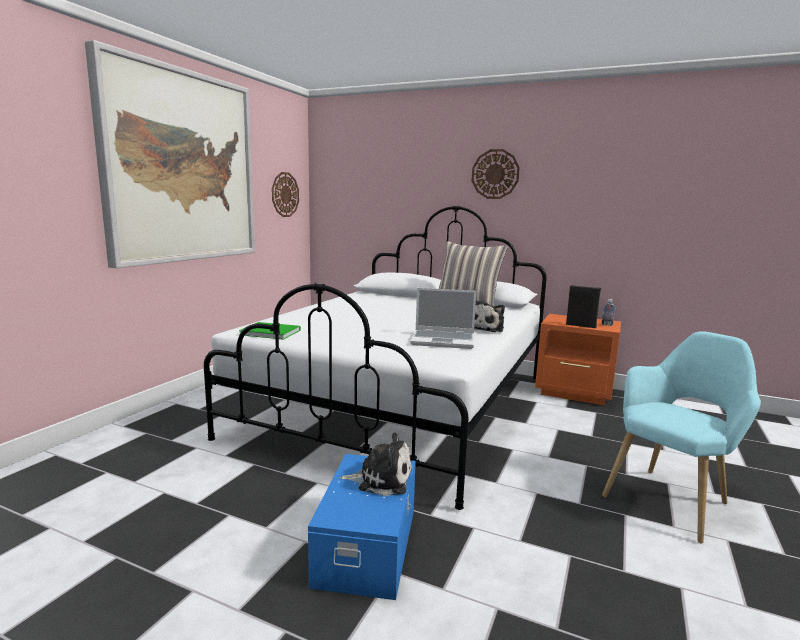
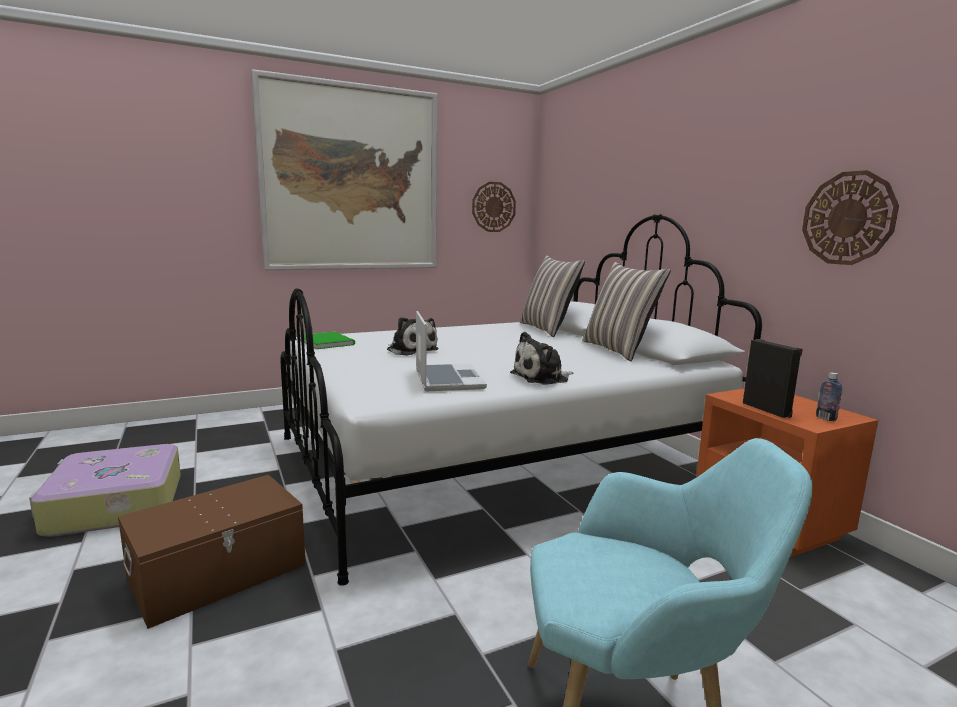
camera: 40 degrees right, 0 degrees up
blue storage box [308,454,416,600] -> brown storage box [118,475,306,629]
plush toy [340,433,412,496] -> plush toy moved to [387,317,439,356]
laptop [410,288,476,349] -> laptop turned 150 degrees counterclockwise [416,311,487,391]
wall clock [472,149,520,199] -> wall clock moved to [802,170,899,265]
none -> suitcase [29,444,181,537]
none -> pillow [520,255,585,337]

